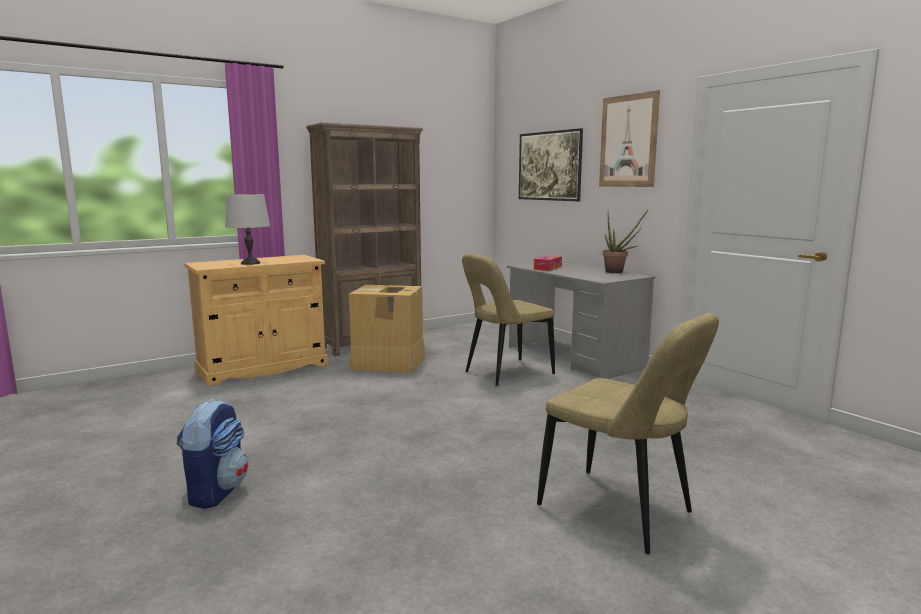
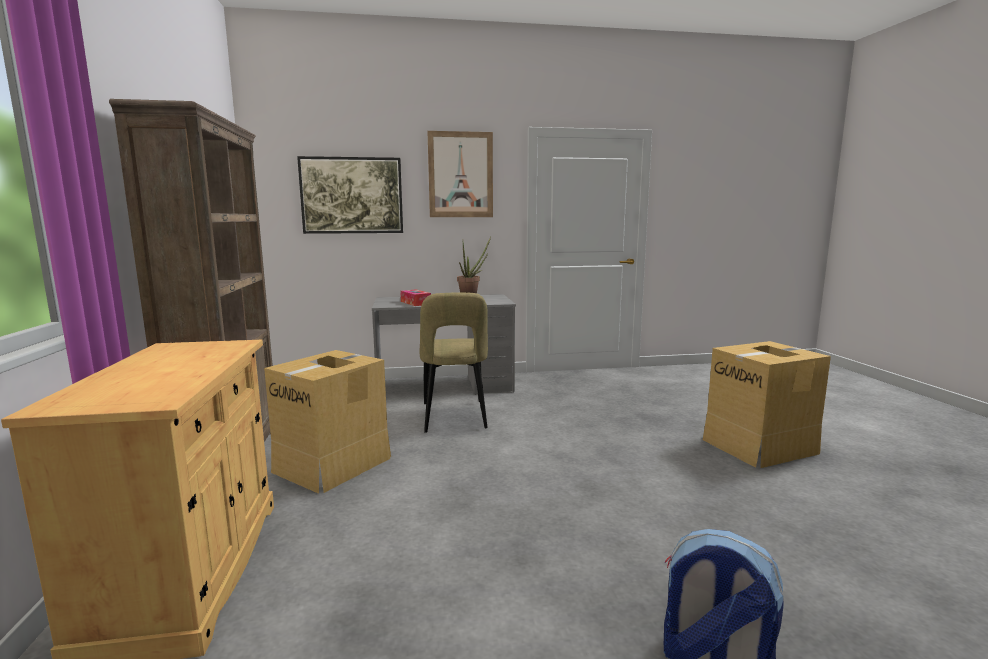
camera: 65 degrees left, 0 degrees up
grey table lamp [225,194,270,265] -> none
beige chair [537,313,719,555] -> cardboard box [703,341,831,468]

